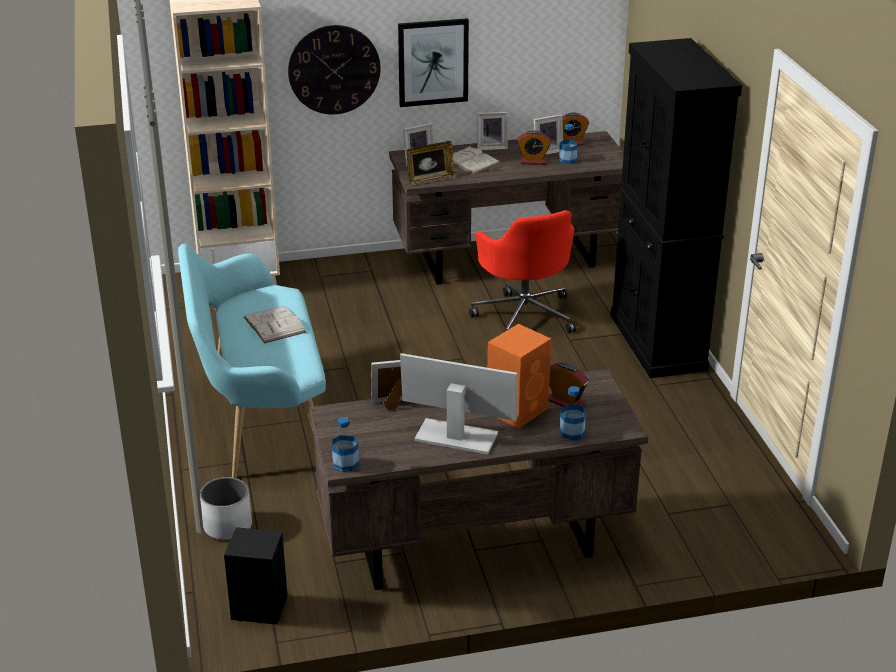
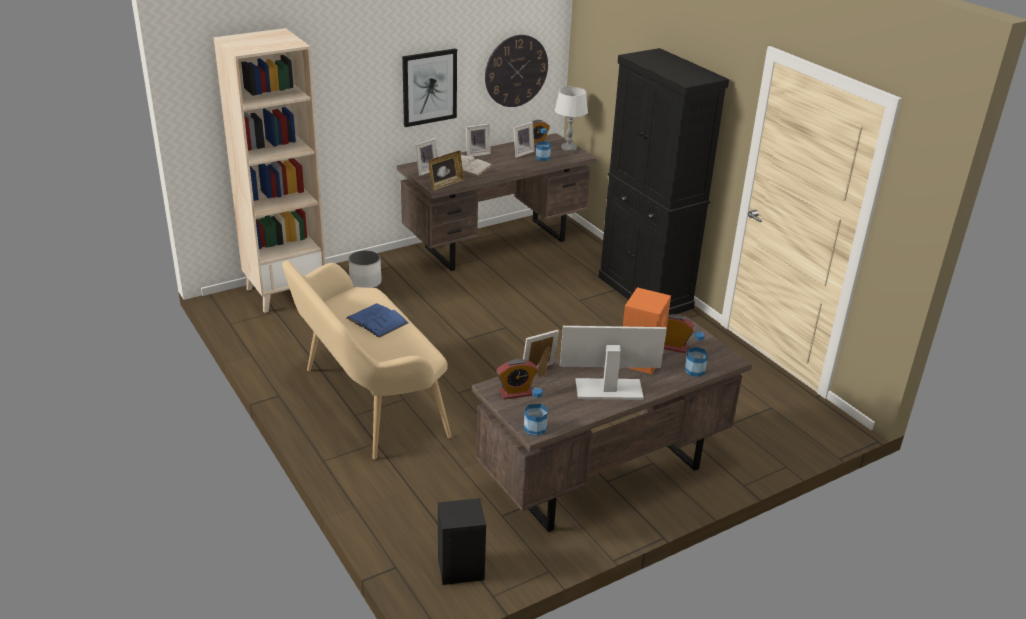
camera: 20 degrees left, 0 degrees up
turquoise bench [178,244,326,478] -> beige bench [282,260,452,460]
white planter [200,477,252,540] -> white planter moved to [349,250,382,288]
white book [244,306,306,344] -> blue book [347,303,408,338]
wall clock [288,25,381,114] -> wall clock moved to [485,35,548,107]
red office chair [469,210,576,333] -> none
alarm clock [517,130,551,165] -> alarm clock moved to [496,359,537,399]
none -> grey table lamp [555,87,588,151]

